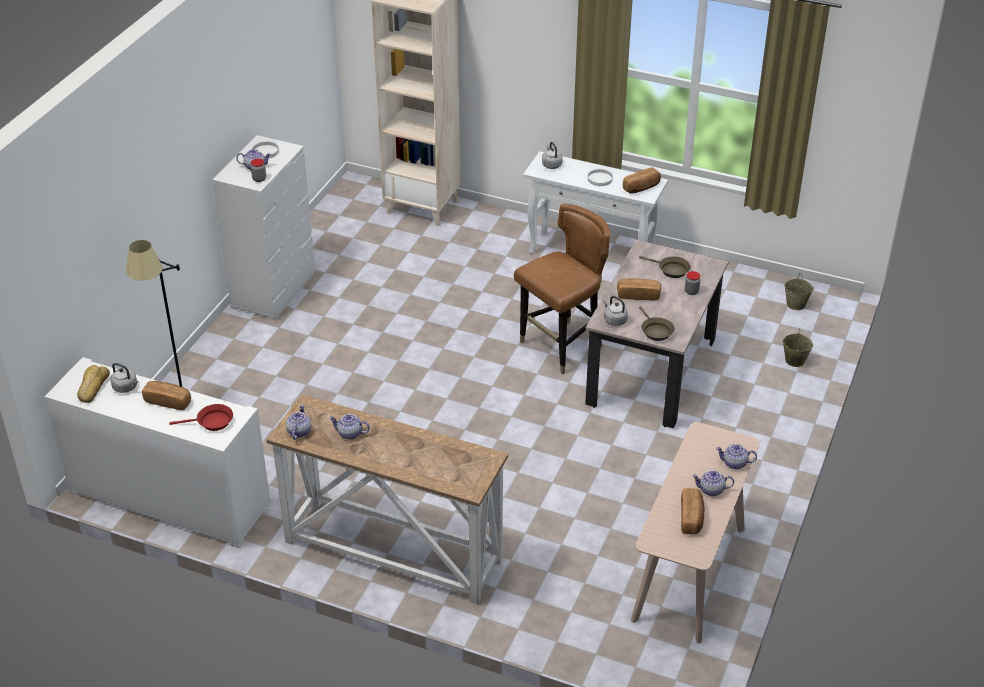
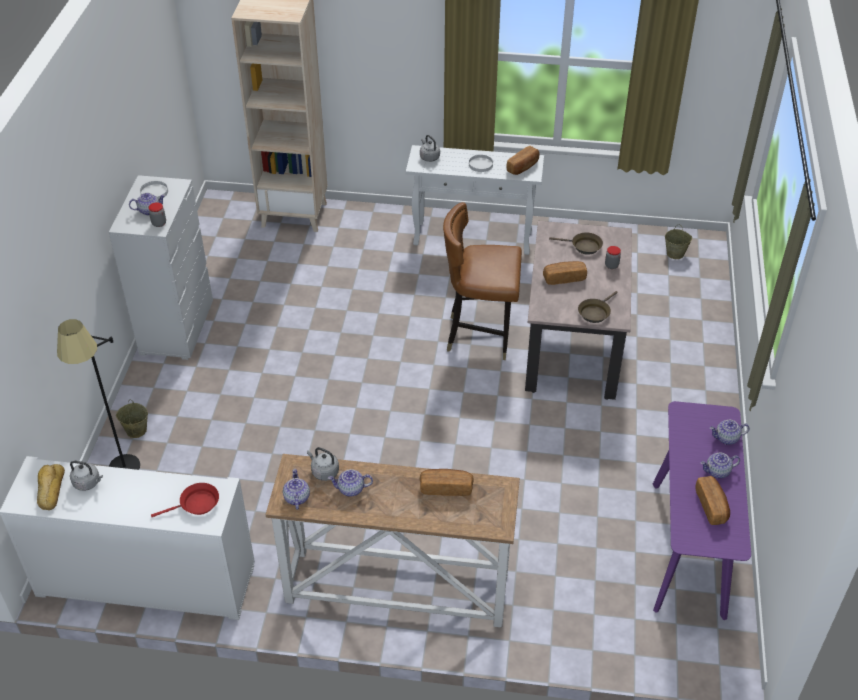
camera: 15 degrees left, 5 degrees up
bread [142,381,191,410] -> bread moved to [420,469,474,496]
brown chair [514,204,610,374] -> brown chair turned 120 degrees counterclockwise [443,202,522,360]
grey kettle [603,296,628,326] -> grey kettle moved to [307,447,339,481]
beige console table [631,422,760,643] -> purple console table [653,401,751,620]
brown frying pan [639,306,674,341] -> brown frying pan turned 75 degrees clockwise [578,291,618,323]
beige bucket [782,328,813,367] -> beige bucket moved to [116,399,148,438]

